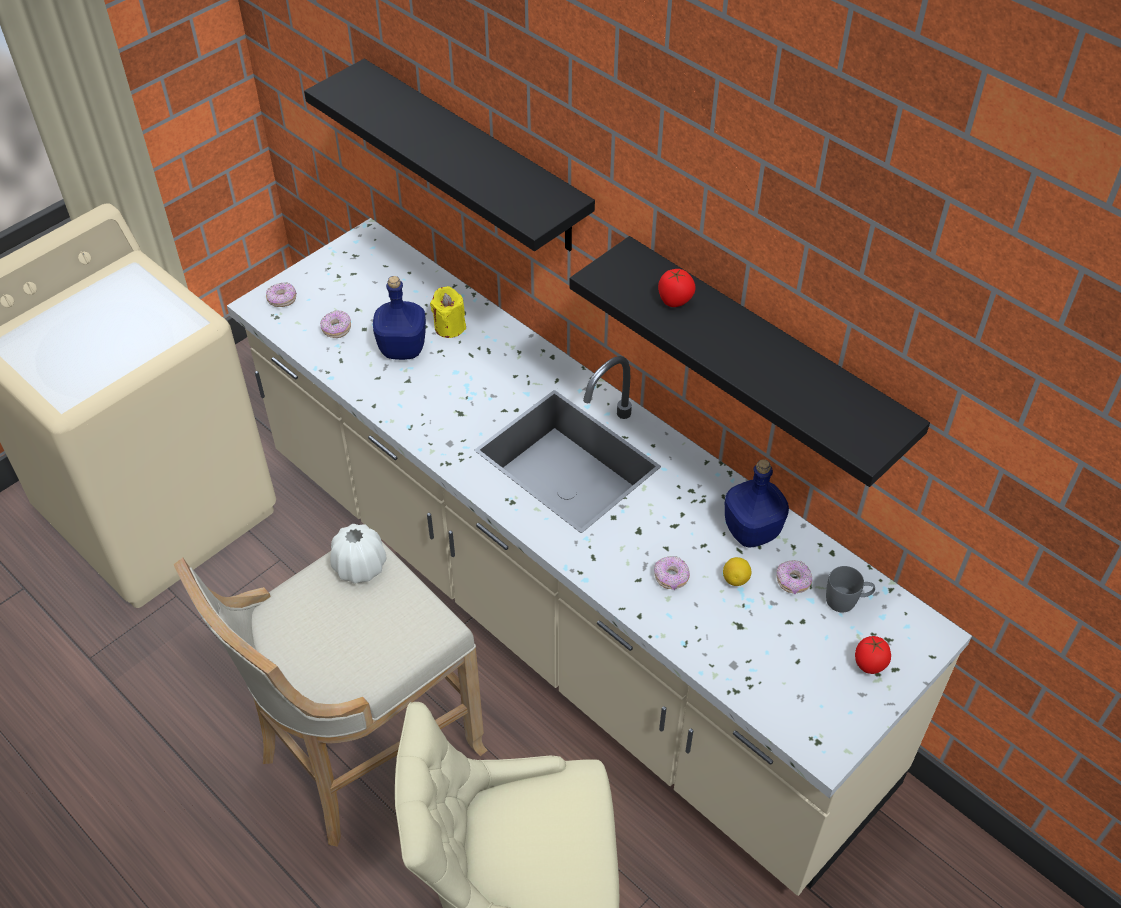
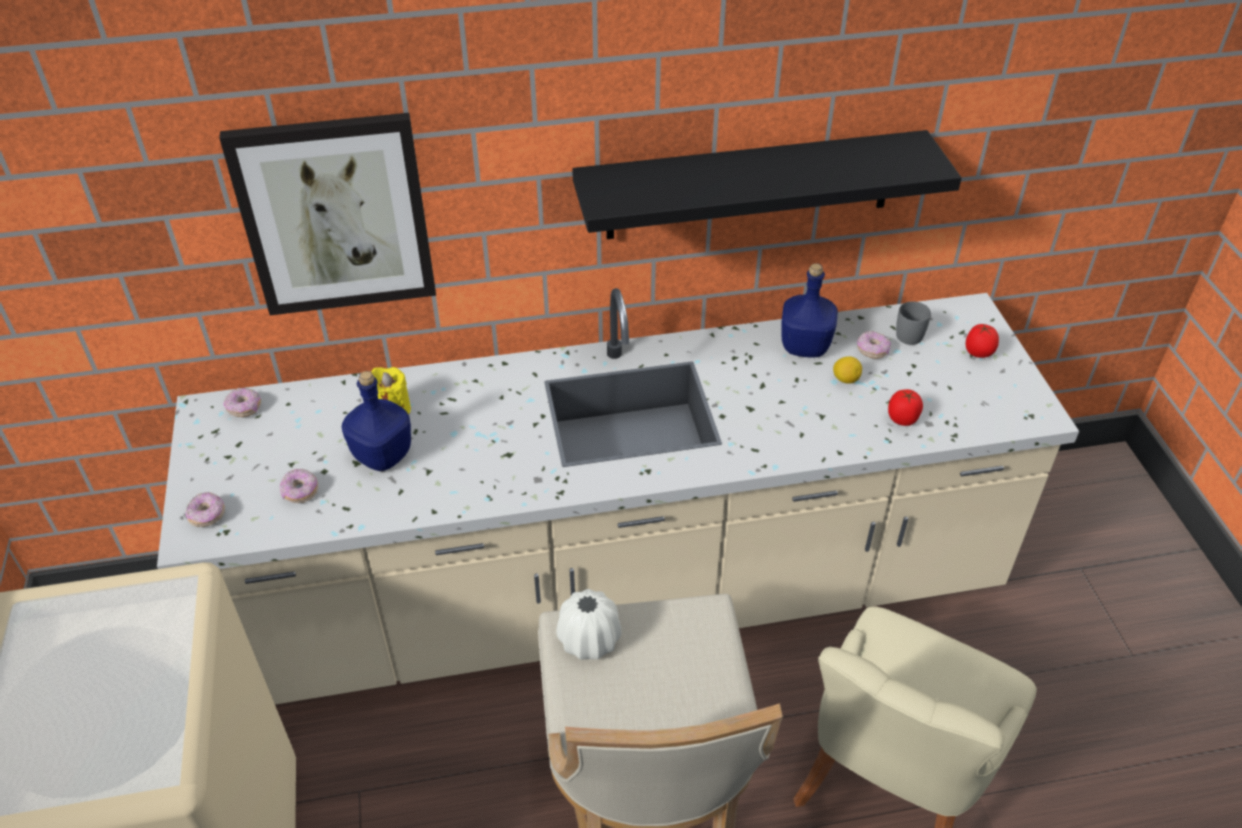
camera: 55 degrees left, 5 degrees down
black shelf [304,59,595,251] -> picture [219,113,436,315]
donut [654,556,690,590] -> donut moved to [224,388,261,417]
tomato [658,269,696,307] -> tomato moved to [888,389,923,426]

